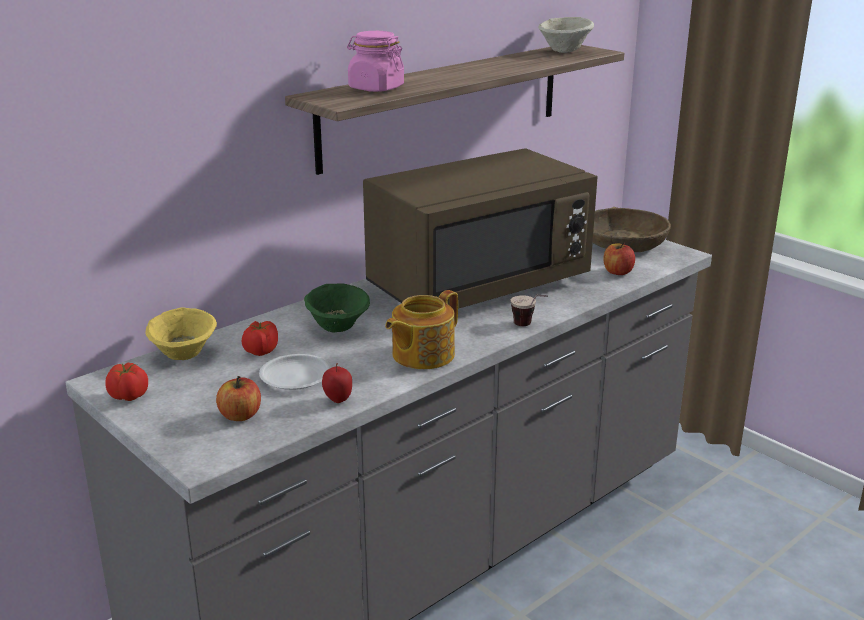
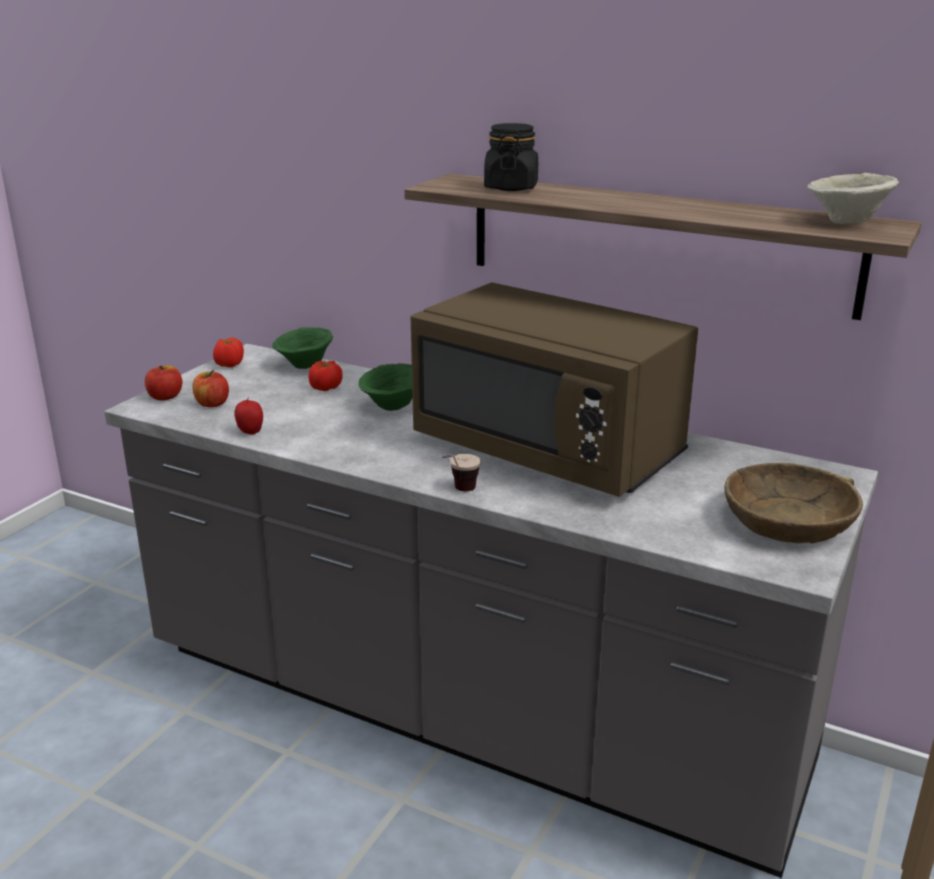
camera: 70 degrees right, 0 degrees up
yellow bowl [145,307,217,360] -> green bowl [272,327,333,369]
white plate [259,354,331,390] -> none
pink jar [347,31,404,92] -> black jar [484,123,538,191]
teapot [385,290,458,369] -> none
apple [603,243,635,275] -> apple moved to [145,365,183,400]

